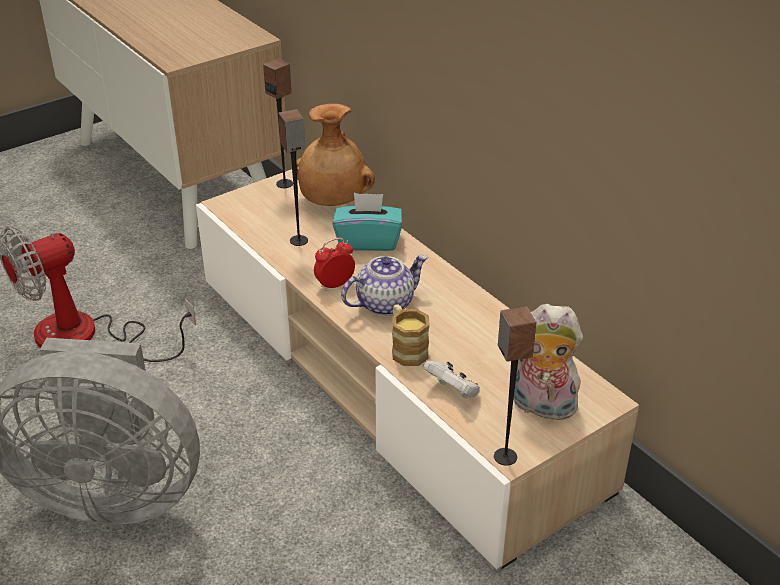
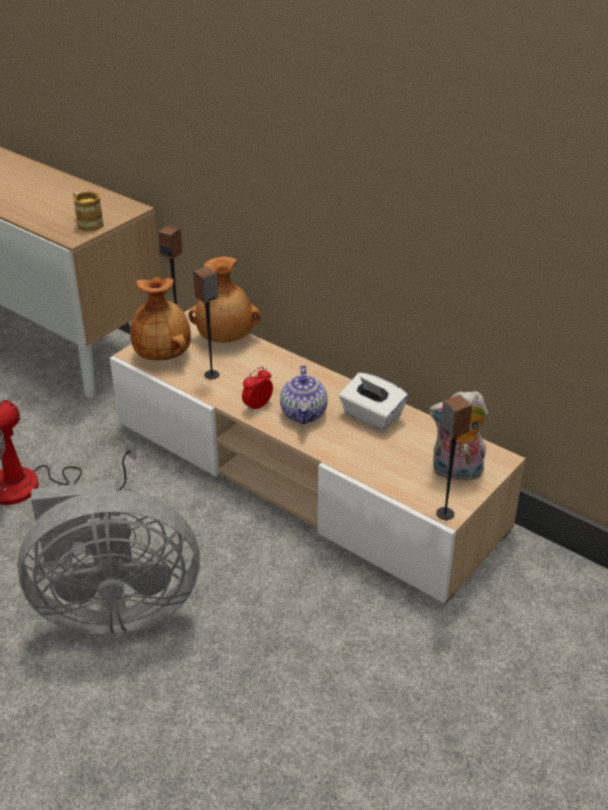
camera: 15 degrees left, 0 degrees up
turquoise tissue box [333,193,402,251] -> none
teapot [341,255,428,316] -> teapot turned 135 degrees clockwise [280,365,328,425]
mug [392,304,430,366] -> mug moved to [73,191,104,232]
white game controller [423,360,480,398] -> none
none -> brown vase [130,277,191,360]
none -> white tissue box [339,373,408,431]

